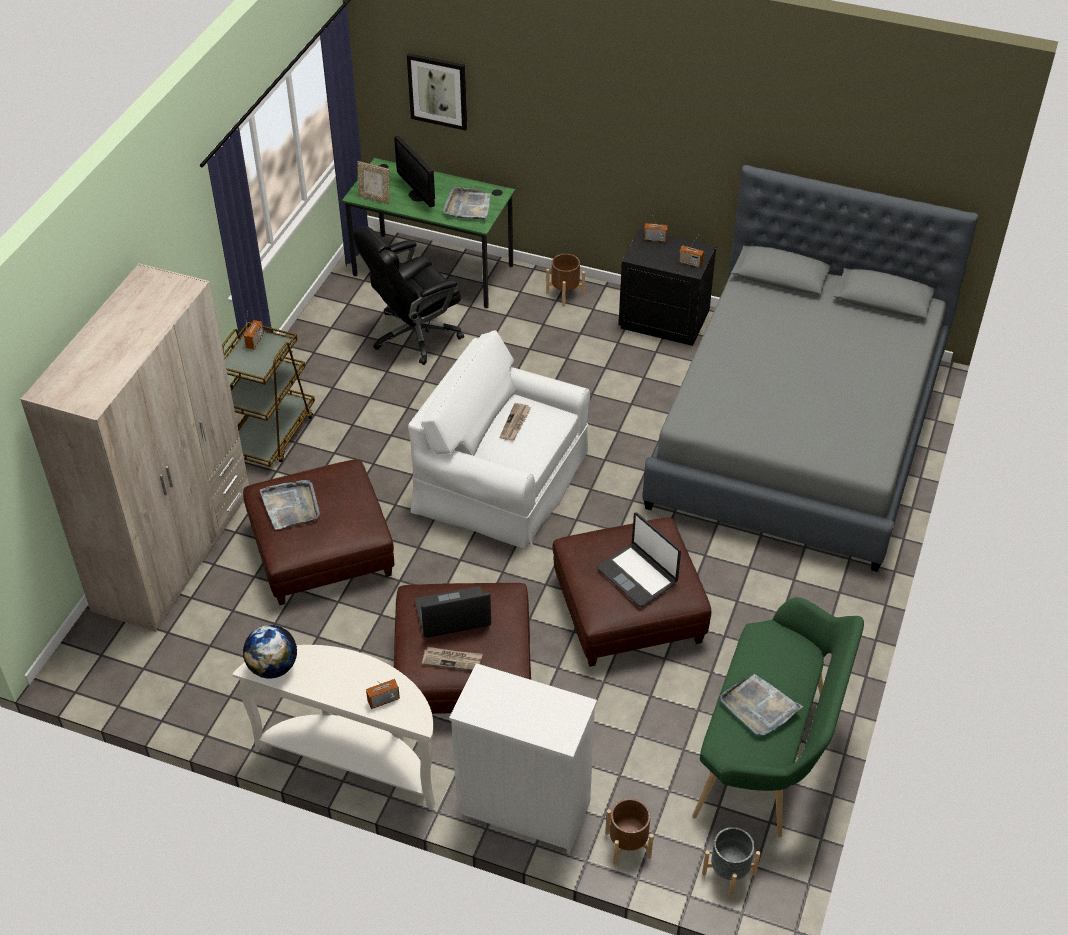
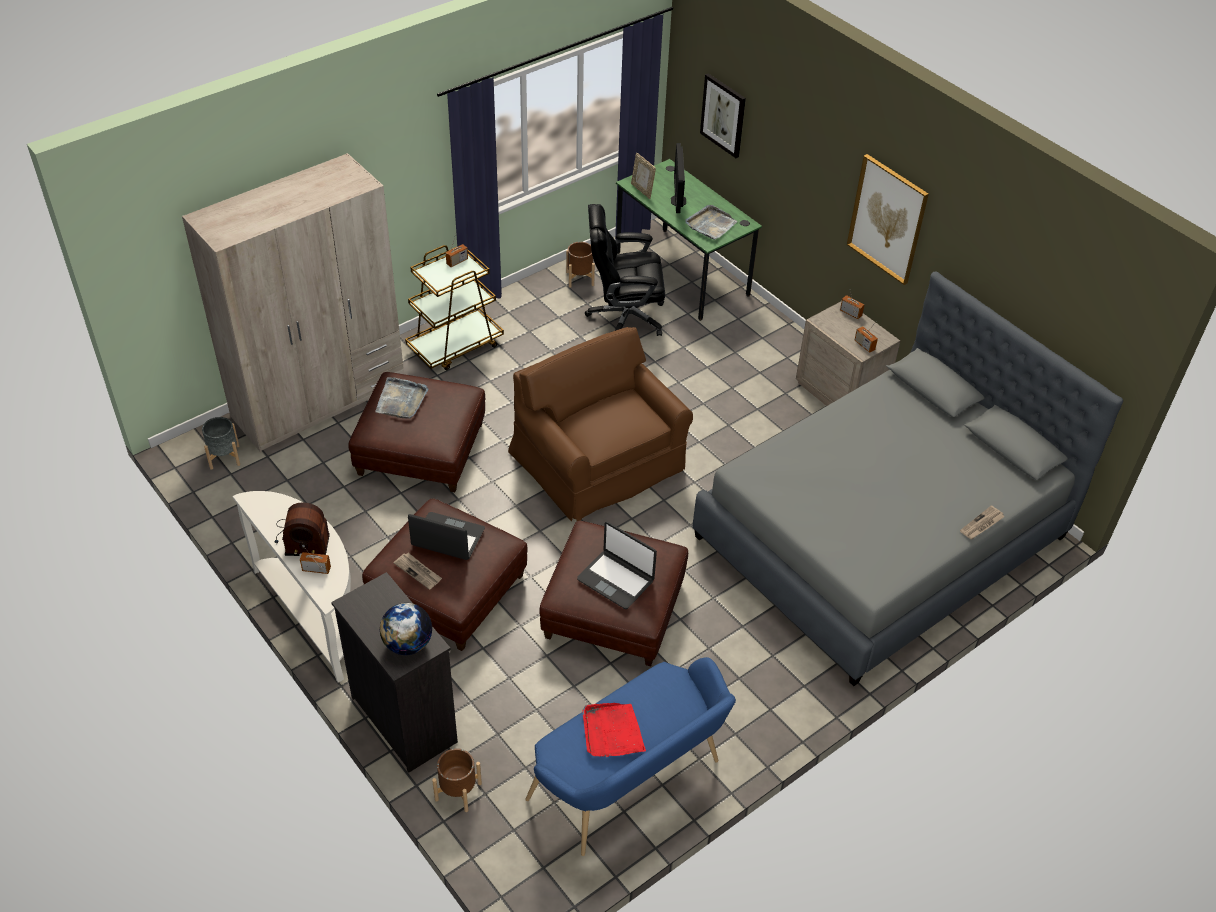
camera: 30 degrees right, 0 degrees up
globe [243,625,297,679] -> globe moved to [380,603,433,655]
white armchair [408,330,590,549] -> brown armchair [508,327,693,521]
white dresser [449,663,597,854] -> black dresser [331,572,458,773]
newspaper [500,403,531,441] -> newspaper moved to [960,505,1005,539]
brown planter [546,254,585,307] -> brown planter moved to [566,242,595,288]
laptop [597,512,681,607] -> laptop turned 45 degrees counterclockwise [577,522,657,609]
black nightstand [619,229,716,346] -> beige nightstand [796,301,900,406]
green bench [692,597,864,838] -> blue bench [525,657,736,856]
grey planter [702,827,760,899] -> grey planter moved to [202,417,240,470]
grey tray [720,674,803,735] -> red tray [582,703,646,757]
none -> radio [275,502,330,556]
none -> picture [847,154,929,285]

